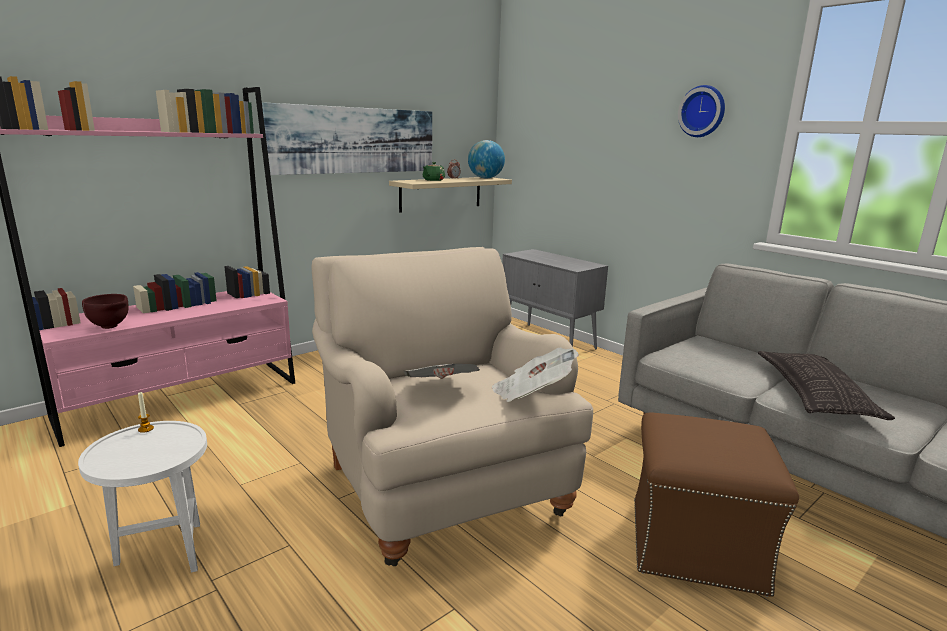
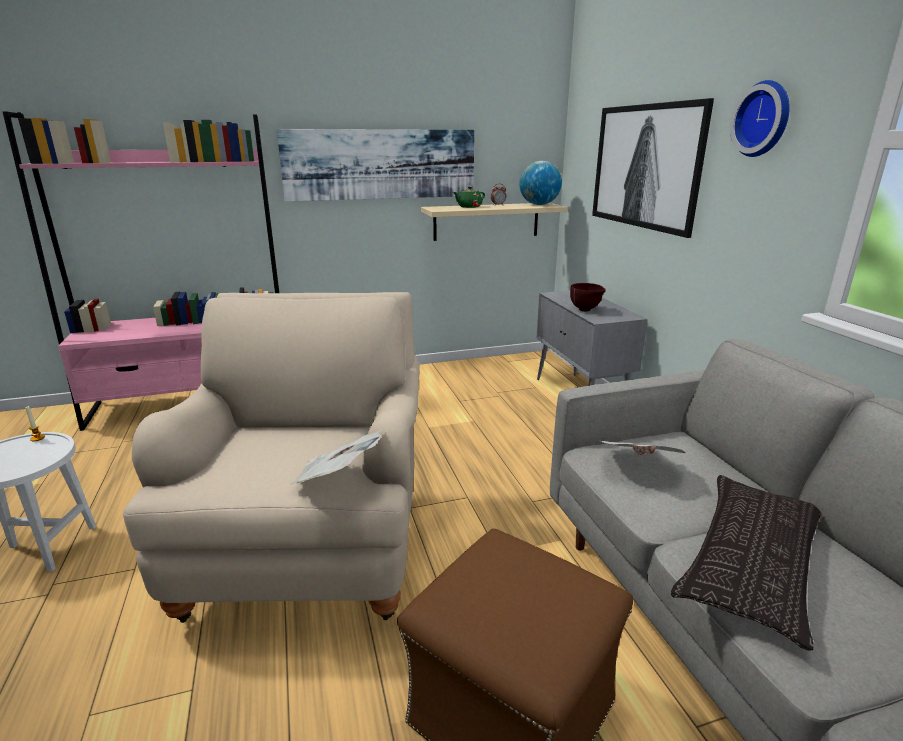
camera: 25 degrees right, 5 degrees up
brown bowl [82,294,128,329] -> brown bowl moved to [570,283,606,311]
newspaper [404,363,480,379] -> newspaper moved to [600,441,686,455]
none -> picture [592,98,714,238]

